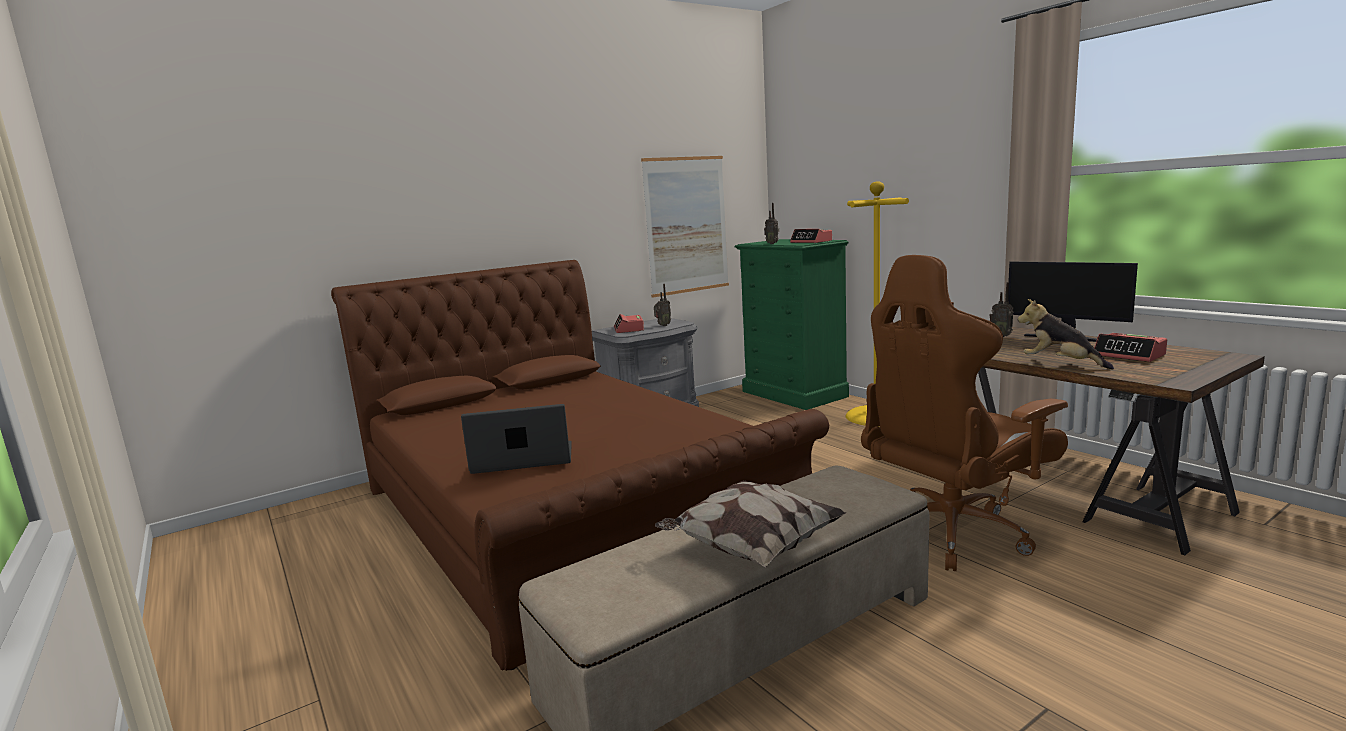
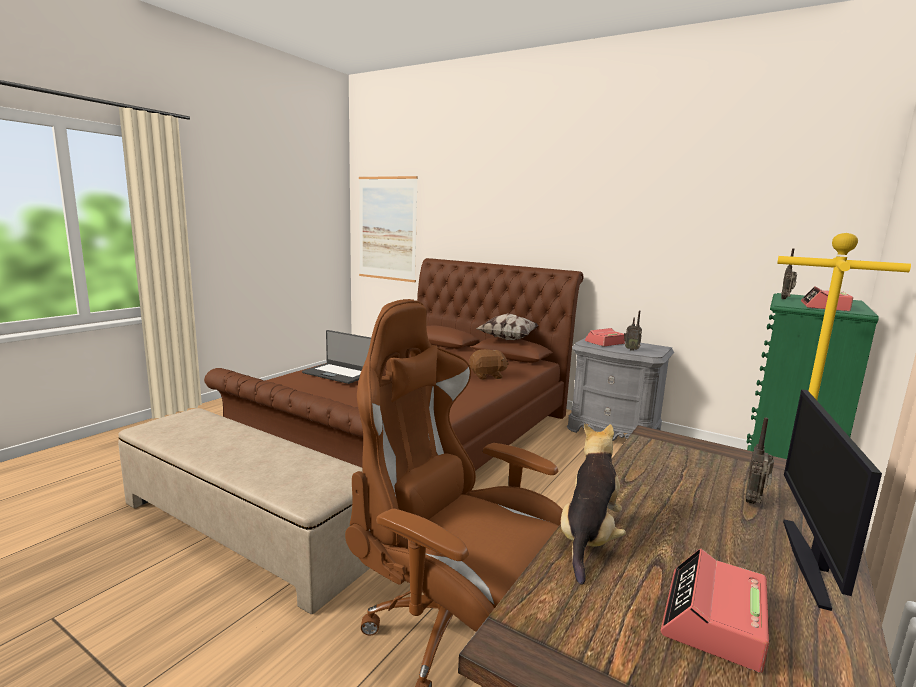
camera: 65 degrees right, 0 degrees up
laptop [461,404,572,474] -> laptop turned 150 degrees clockwise [302,330,371,384]
picture [641,156,729,298] -> picture moved to [359,176,418,282]
pillow [655,480,847,567] -> pillow moved to [476,313,538,340]
none -> brown plush toy [469,349,509,380]

